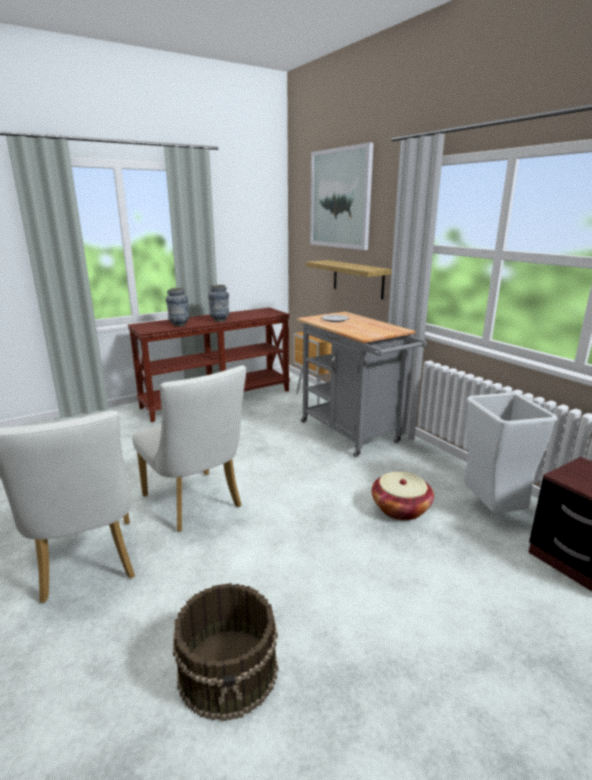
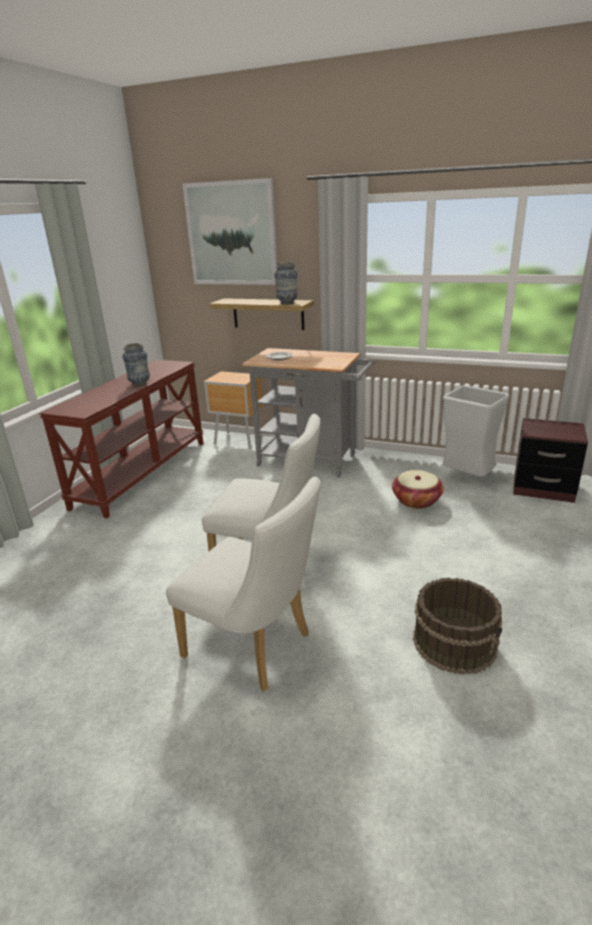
camera: 35 degrees left, 5 degrees up
vase [166,288,189,327] -> vase moved to [274,262,297,305]

